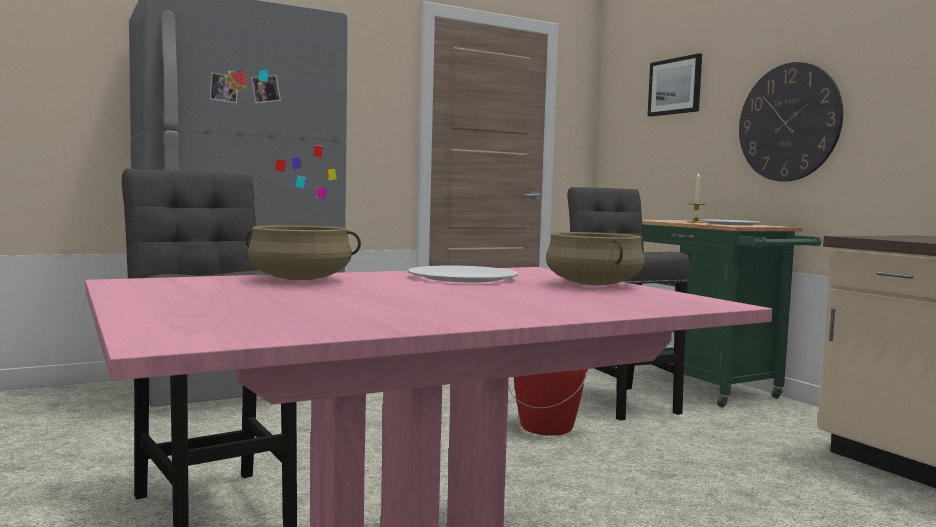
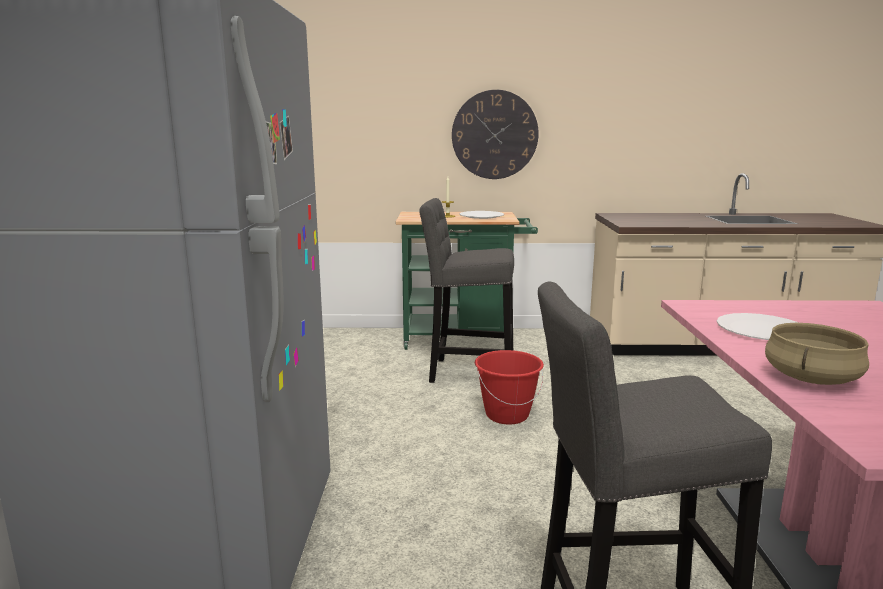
camera: 60 degrees left, 10 degrees up
beige cooking pot [546,232,645,285] -> none
picture [648,53,702,116] -> none

